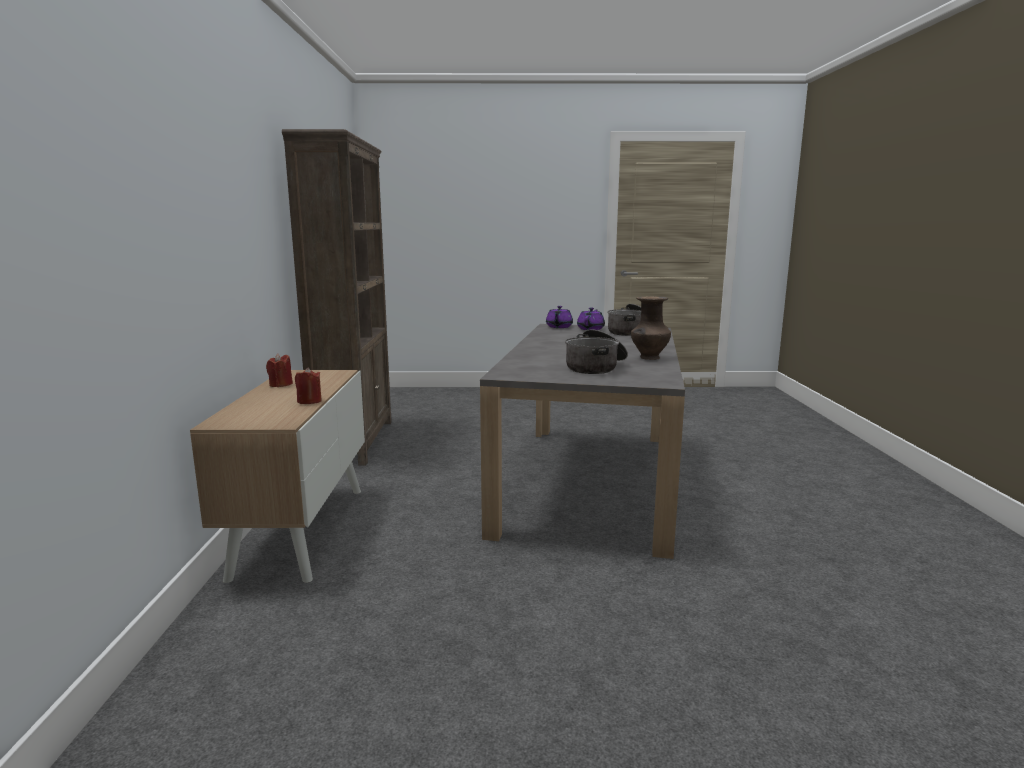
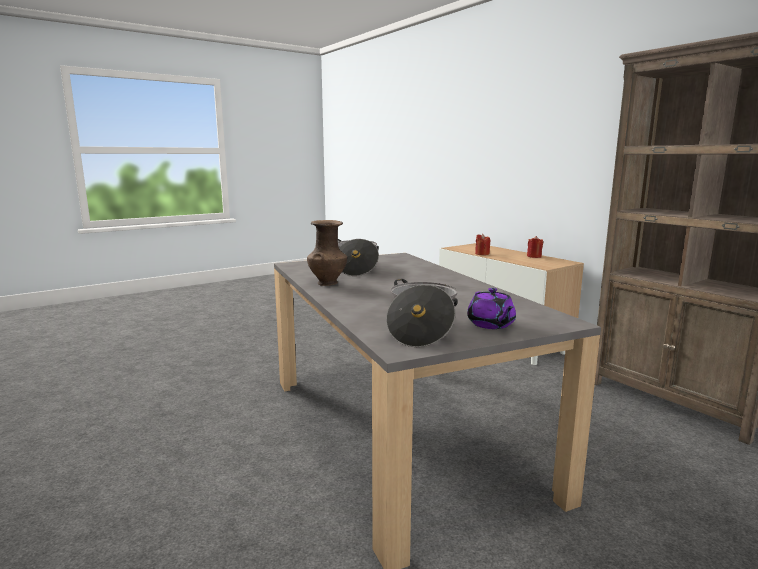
camera: 145 degrees right, 0 degrees up
purple teapot [546,306,573,328] -> none

